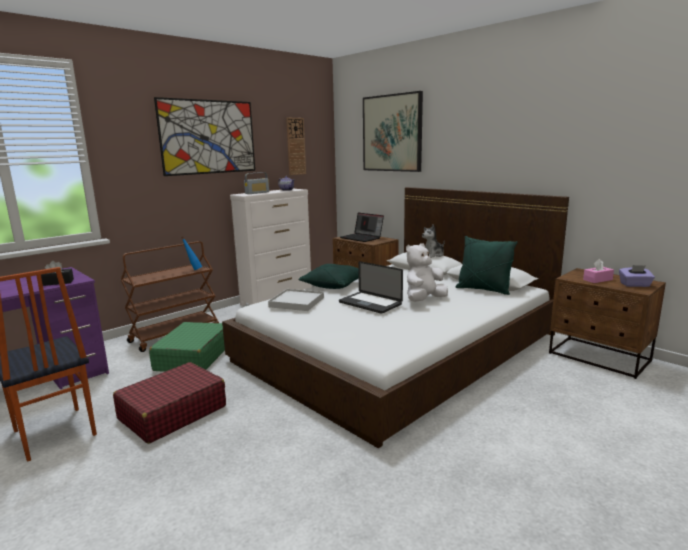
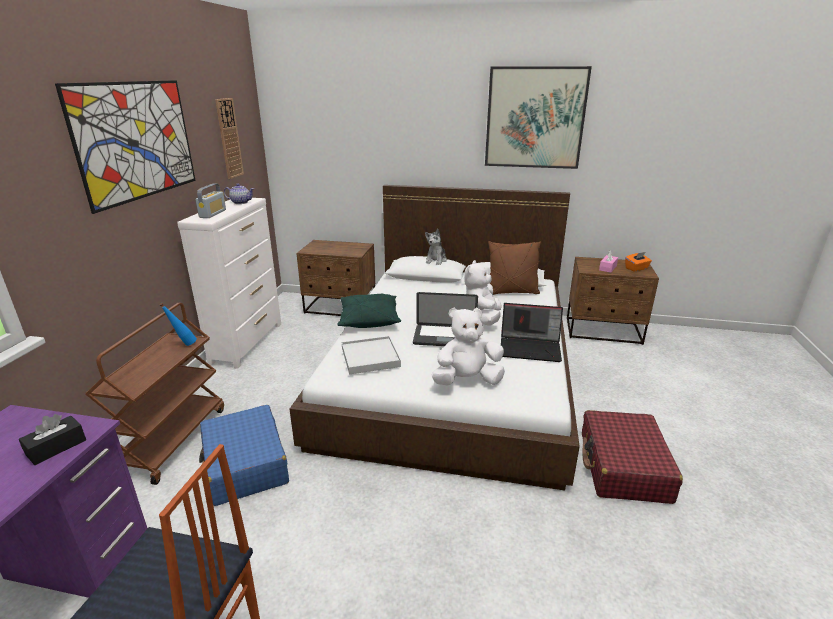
camera: 35 degrees left, 10 degrees up
red suitcase [113,362,226,444] -> red suitcase moved to [582,410,683,504]
green suitcase [149,322,225,372] -> blue suitcase [199,405,289,506]
laptop [340,213,384,242] -> laptop moved to [501,303,563,362]
picture [363,91,423,172] -> picture moved to [485,66,592,169]
green pillow [456,236,518,295] -> brown pillow [488,241,541,295]
purple tissue box [619,265,655,287] -> orange tissue box [625,252,652,272]
none -> white plush toy [431,307,505,386]

